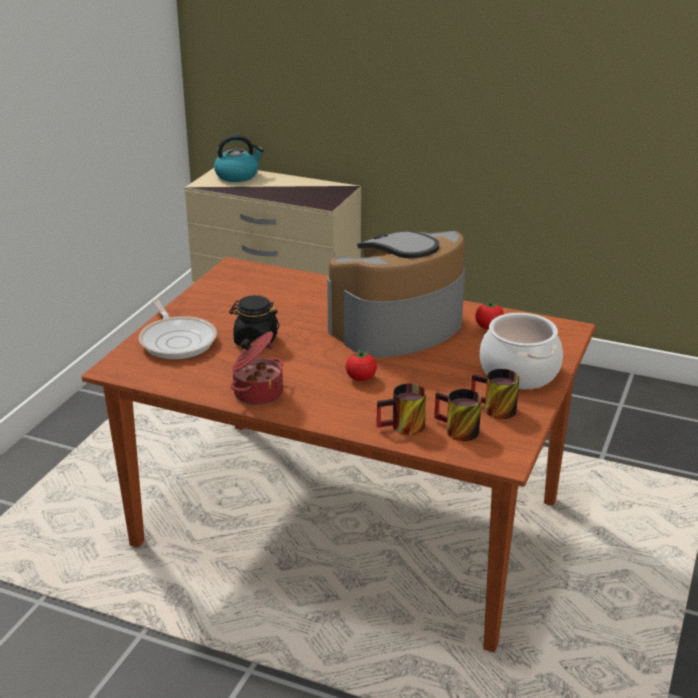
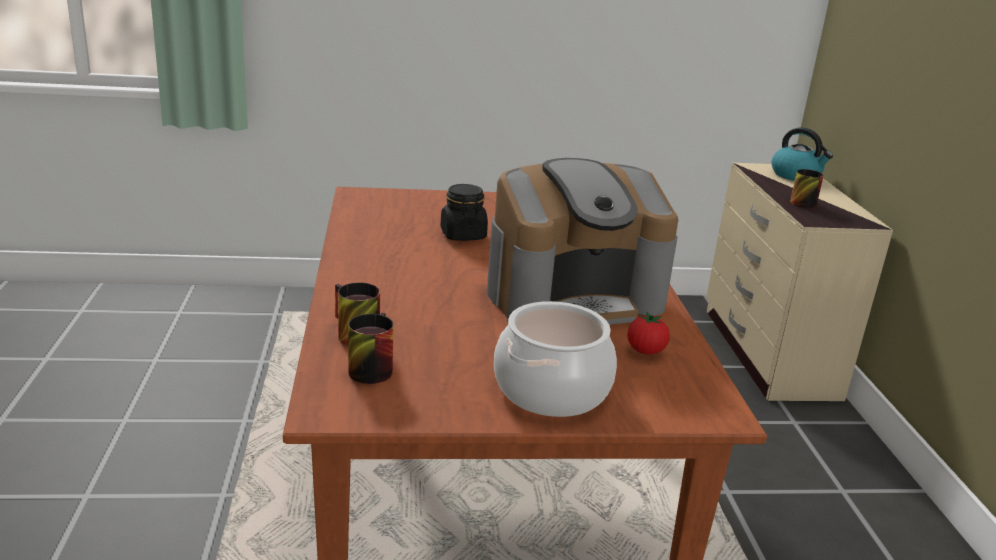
camera: 60 degrees right, 5 degrees down
frying pan [139,299,217,359] -> none
cooking pot [230,332,283,405] -> none
coffee machine [327,231,465,358] -> coffee machine turned 135 degrees clockwise [487,158,678,325]
tomato [346,349,377,381] -> none
mug [471,369,519,419] -> mug moved to [790,169,824,208]

